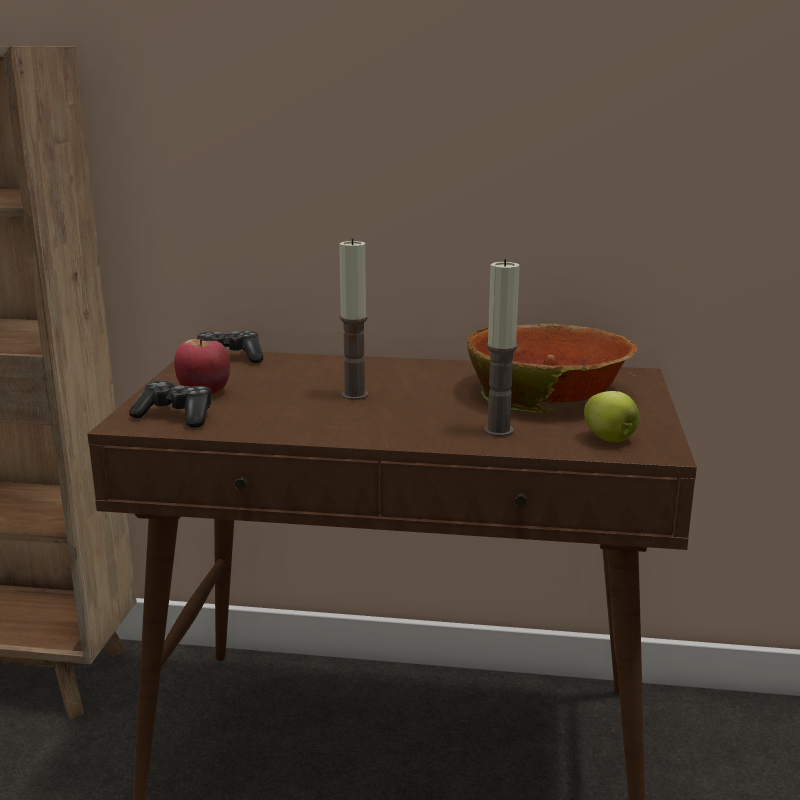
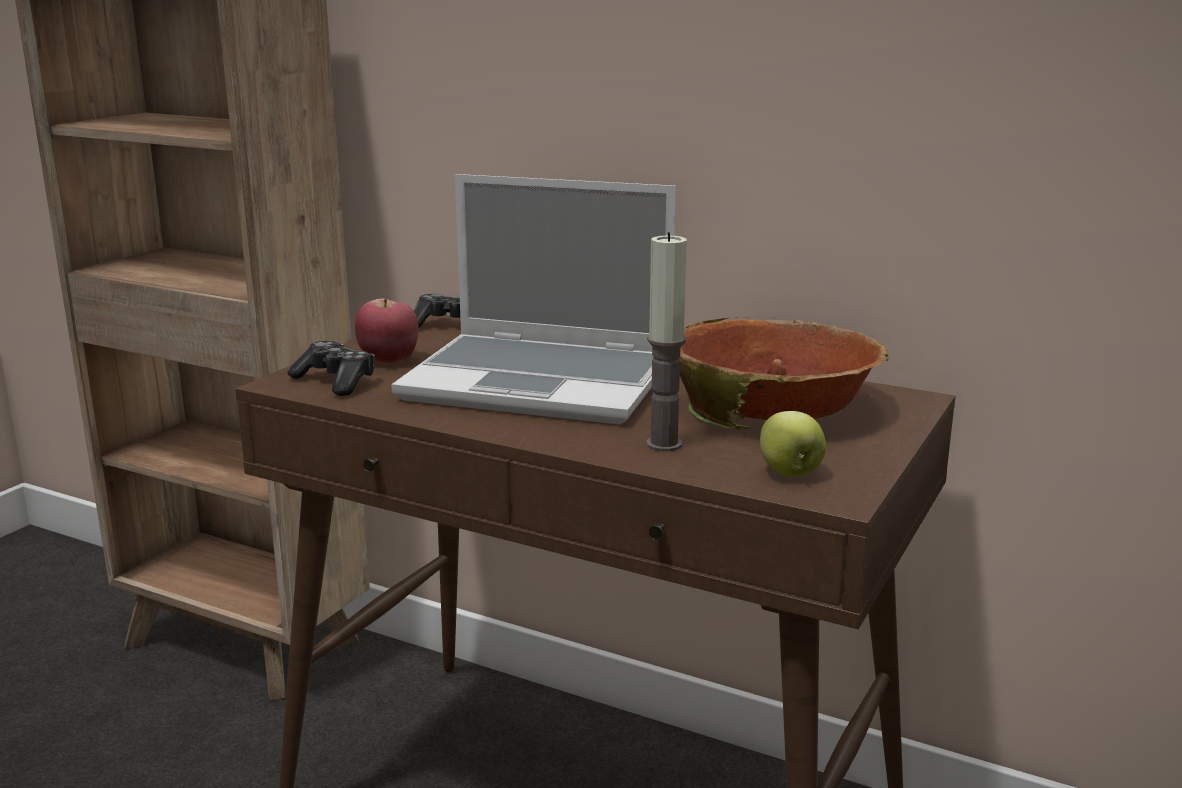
camera: 20 degrees right, 0 degrees up
candle [339,238,368,400] -> laptop [391,174,676,425]

